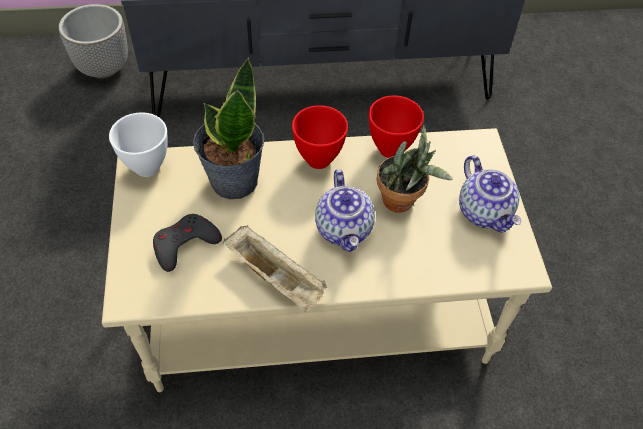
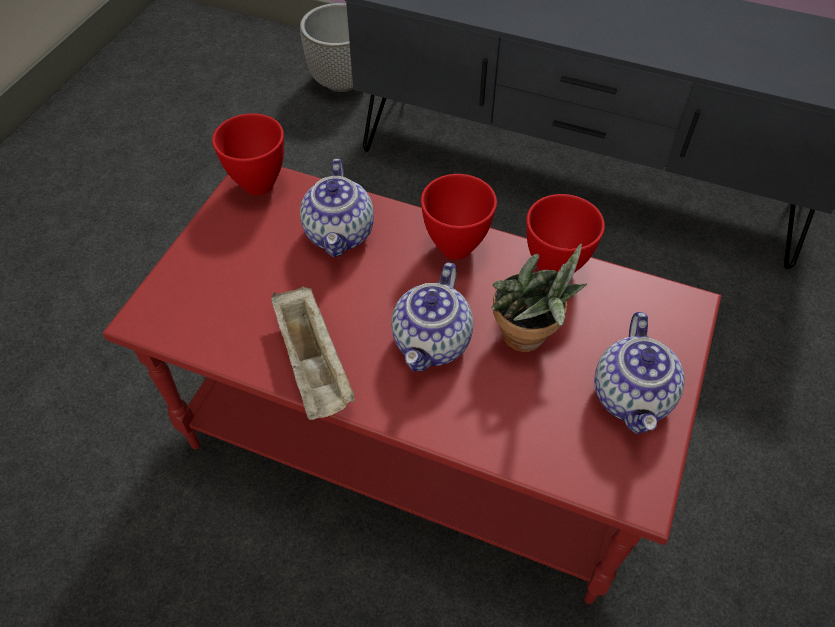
camera: 30 degrees right, 0 degrees up
beige coffee table [102,128,552,392] -> red coffee table [103,167,721,604]
white bowl [109,113,168,177] -> red bowl [212,113,284,195]
grey game controller [153,214,222,272] -> none
potted plant [193,57,264,199] -> teapot [300,159,374,257]

